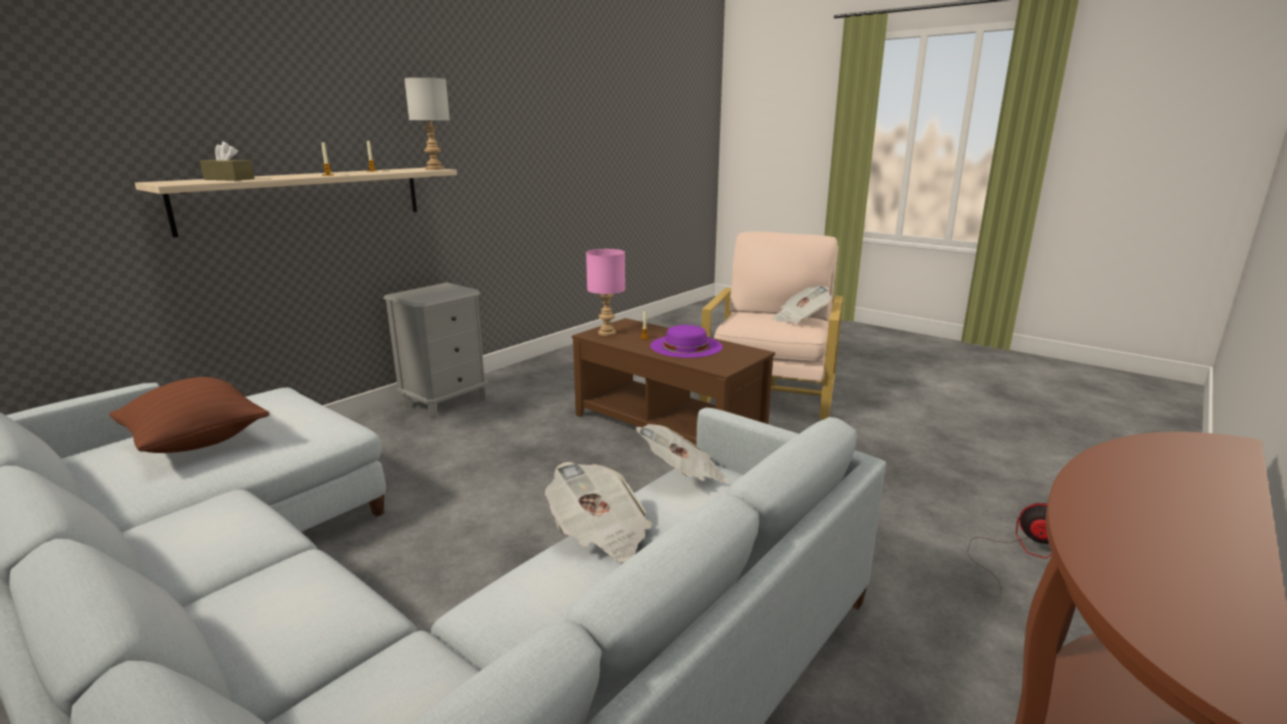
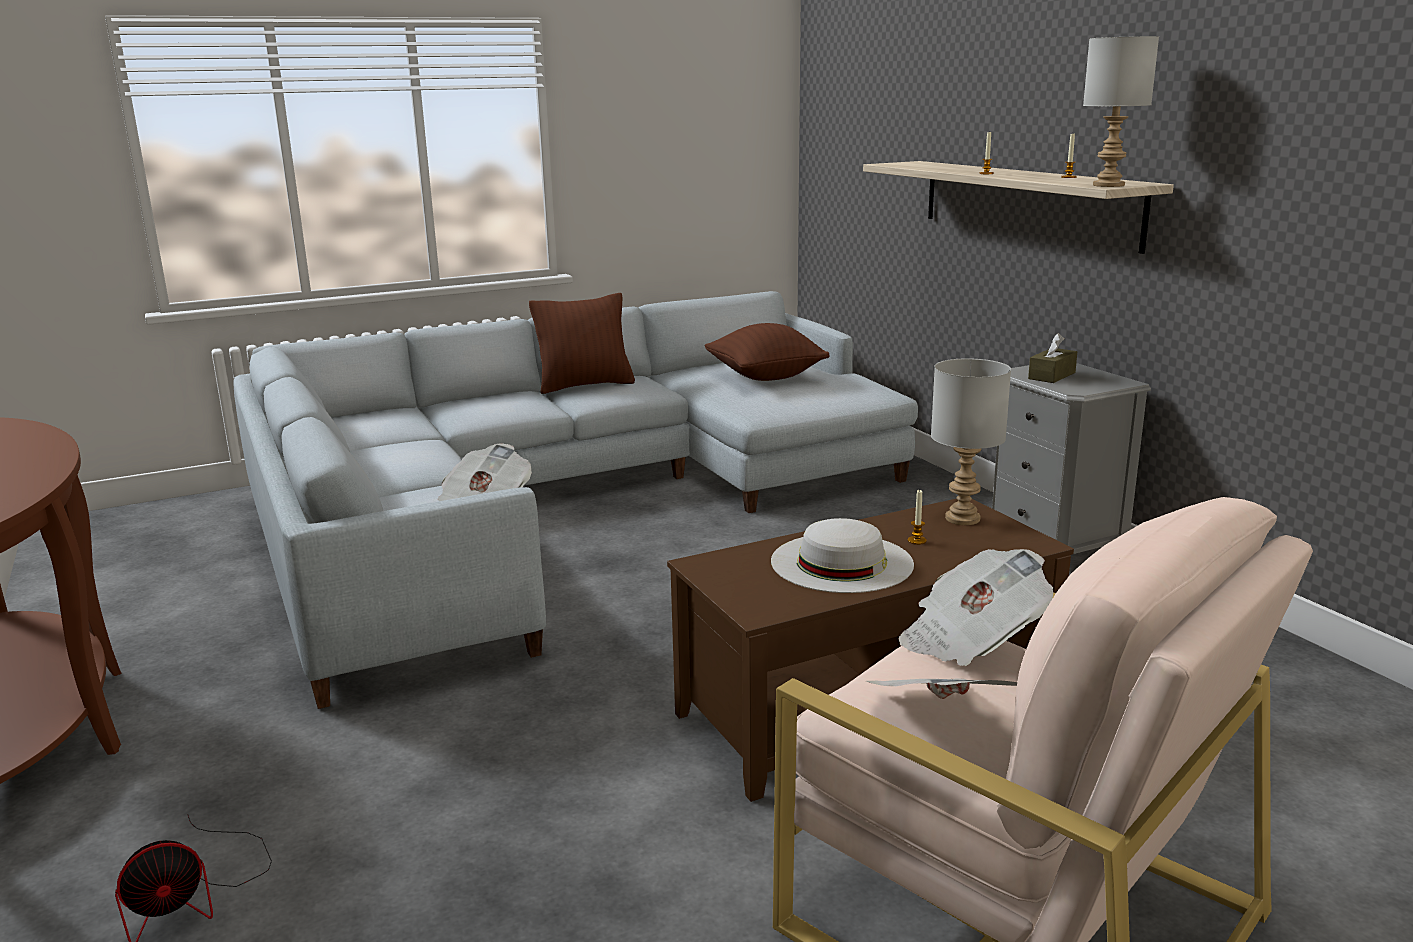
camera: 115 degrees right, 0 degrees up
brown tissue box [200,142,254,181] -> brown tissue box moved to [1028,333,1077,383]
newspaper [545,462,652,562] -> newspaper moved to [898,549,1053,666]
pink table lamp [586,249,625,336] -> grey table lamp [931,358,1011,525]
purple hat [650,325,722,358] -> white hat [771,518,914,593]
none -> brown pillow [529,293,635,394]

